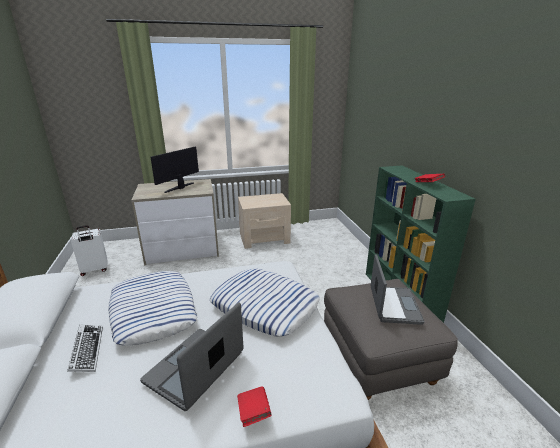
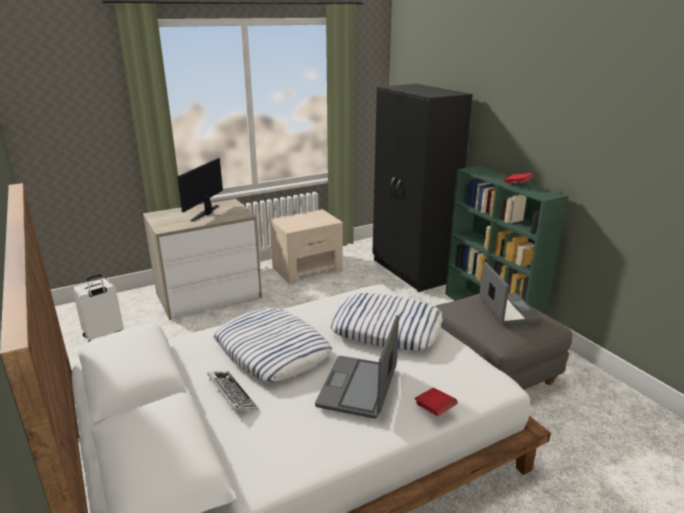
camera: 15 degrees left, 0 degrees up
none -> black wardrobe [372,84,473,292]

